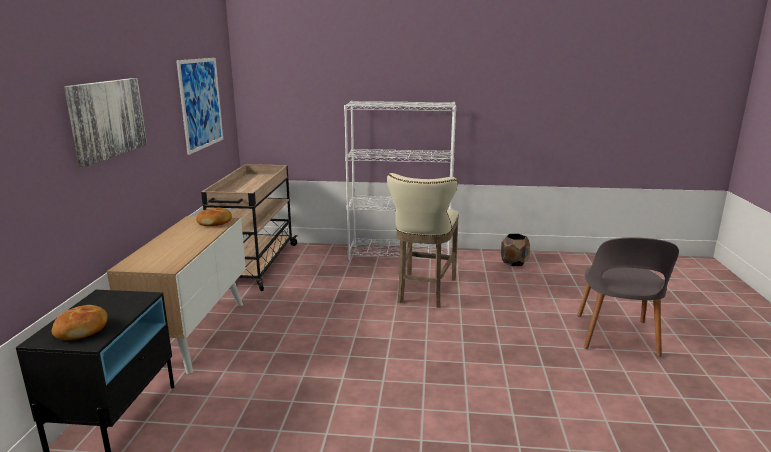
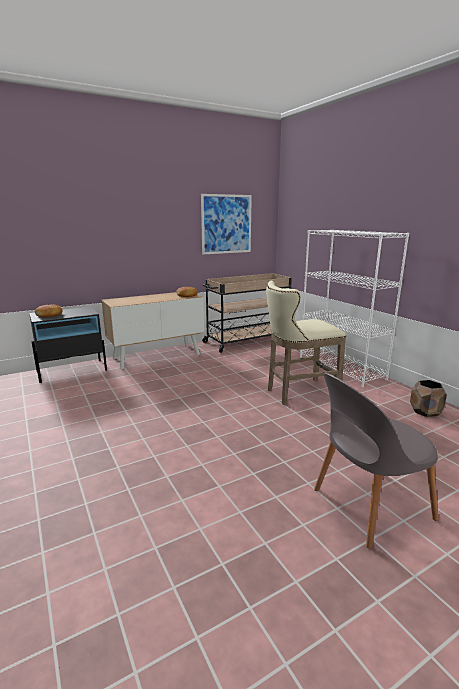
camera: 55 degrees right, 0 degrees up
picture [64,78,147,167] -> none

